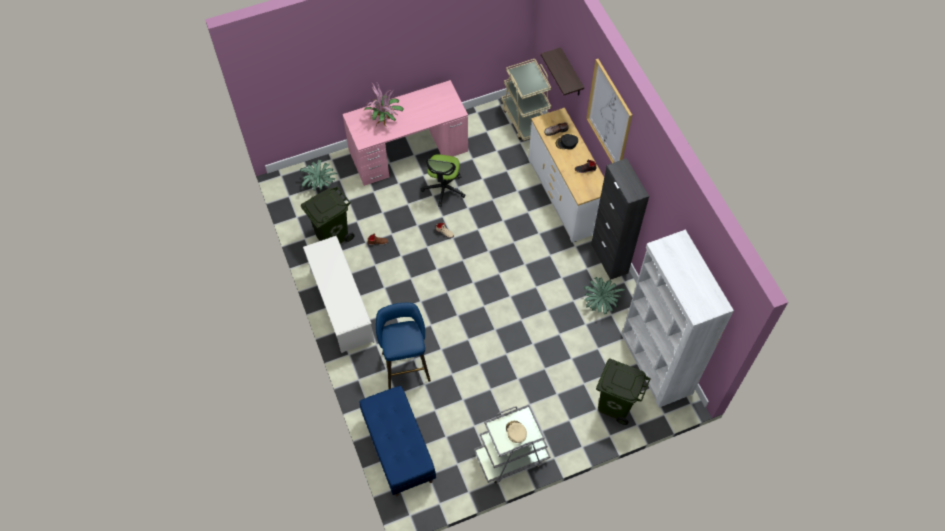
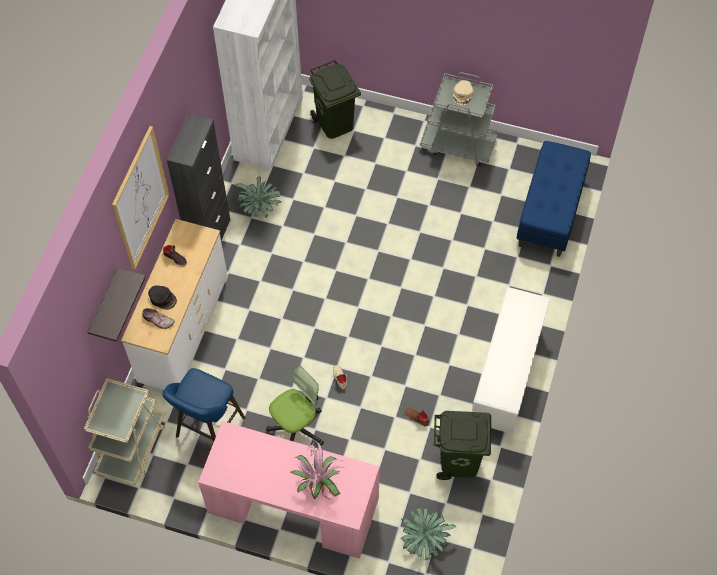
camera: 140 degrees left, 0 degrees up
blue stool [376,303,431,389] -> blue stool moved to [163,368,245,443]

